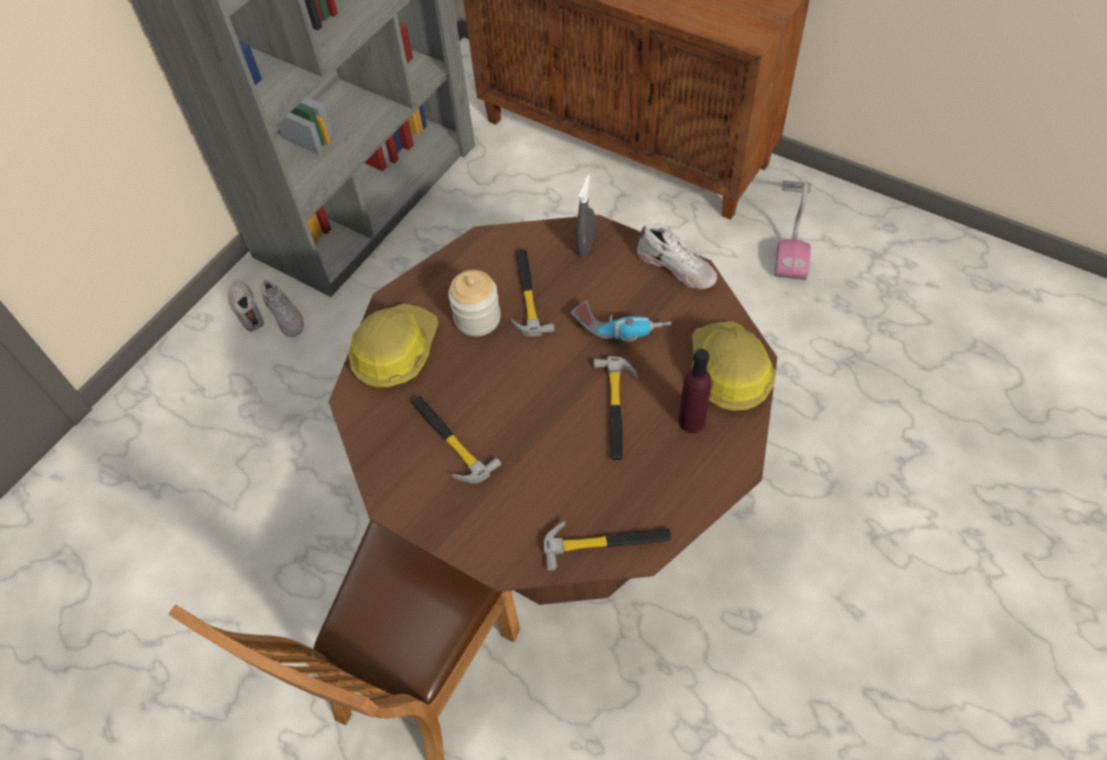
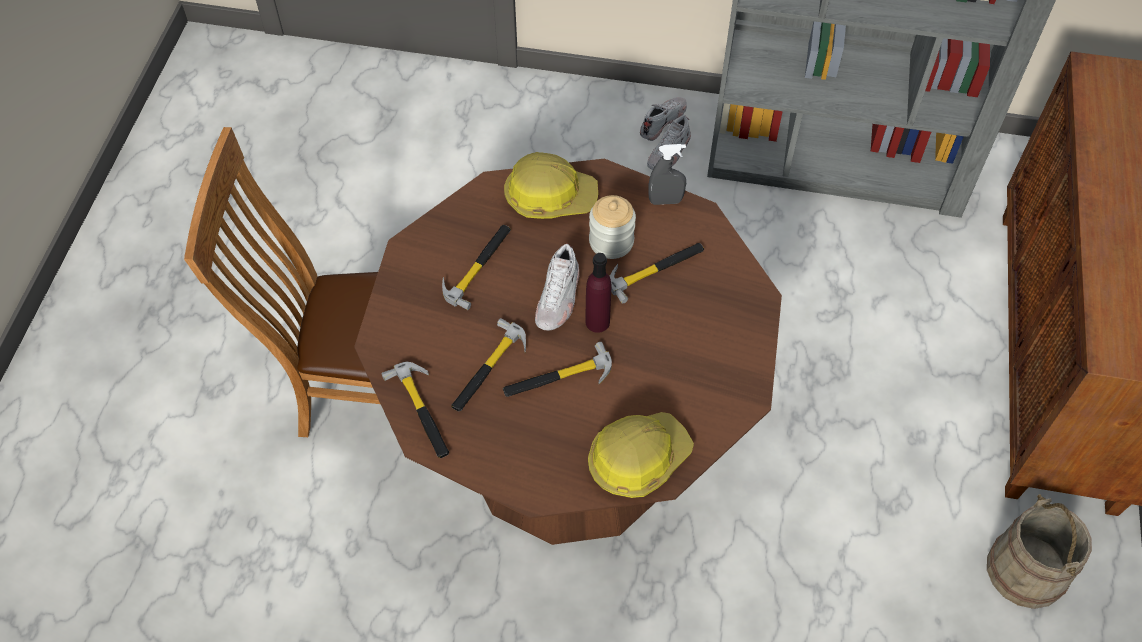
camera: 65 degrees right, 0 degrees up
power drill [571,300,671,342] -> none
grey spray bottle [576,175,595,257] -> grey spray bottle moved to [648,144,686,205]
white shoe [637,224,717,289] -> white shoe moved to [535,244,579,331]
purple bottle [679,349,711,433] -> purple bottle moved to [586,253,611,333]
vacuum cleaner [774,180,811,280] -> beige bucket [987,494,1092,609]
none -> hammer [451,318,526,412]

